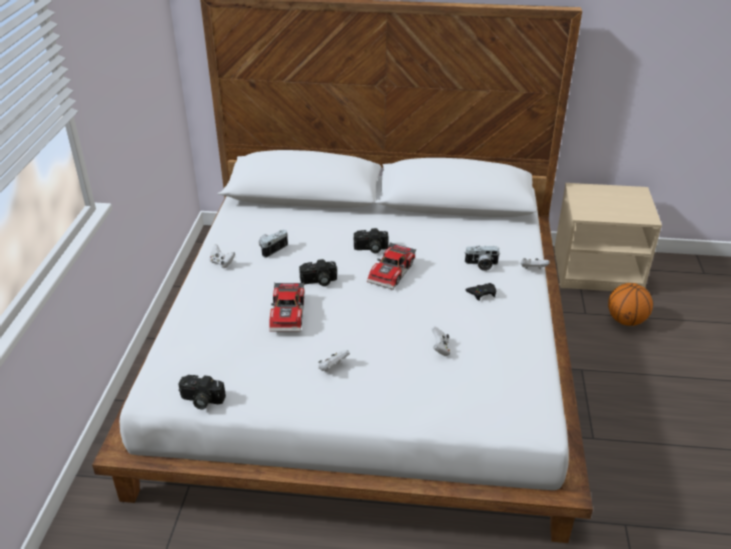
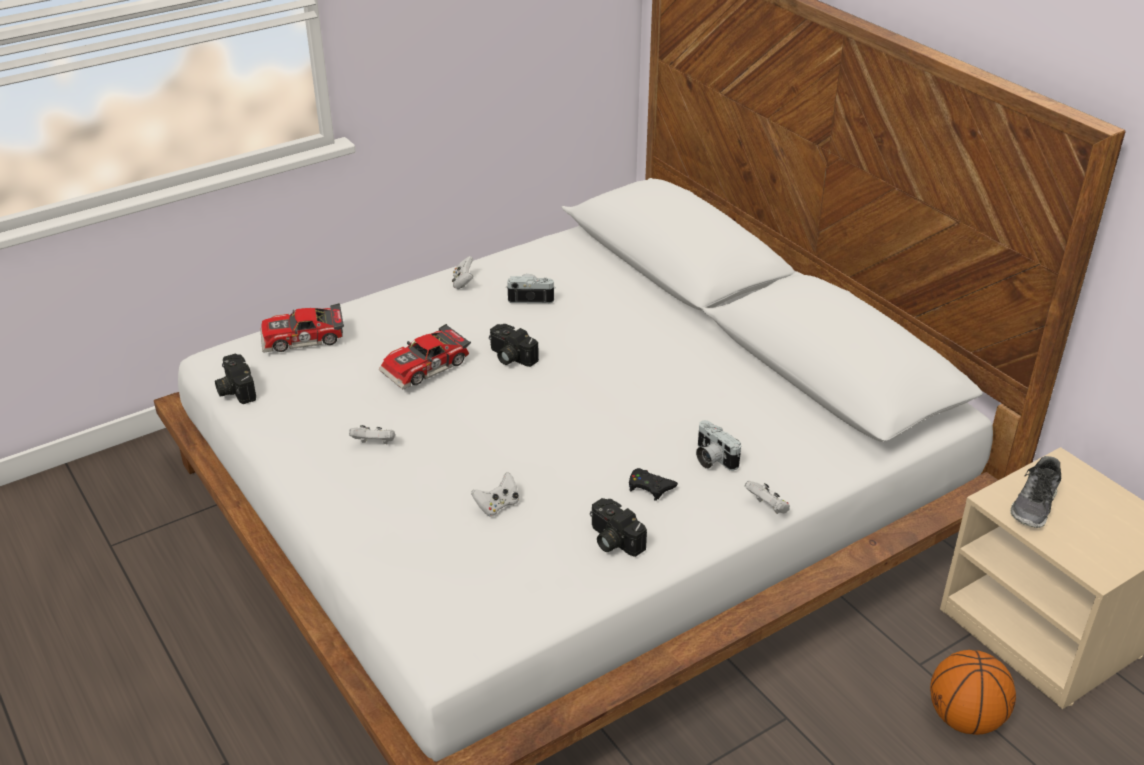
camera: 50 degrees right, 0 degrees up
camera [354,228,388,253] -> camera moved to [590,498,647,557]
toy car [367,243,416,290] -> toy car moved to [260,303,344,353]
none -> shoe [1010,456,1061,528]

